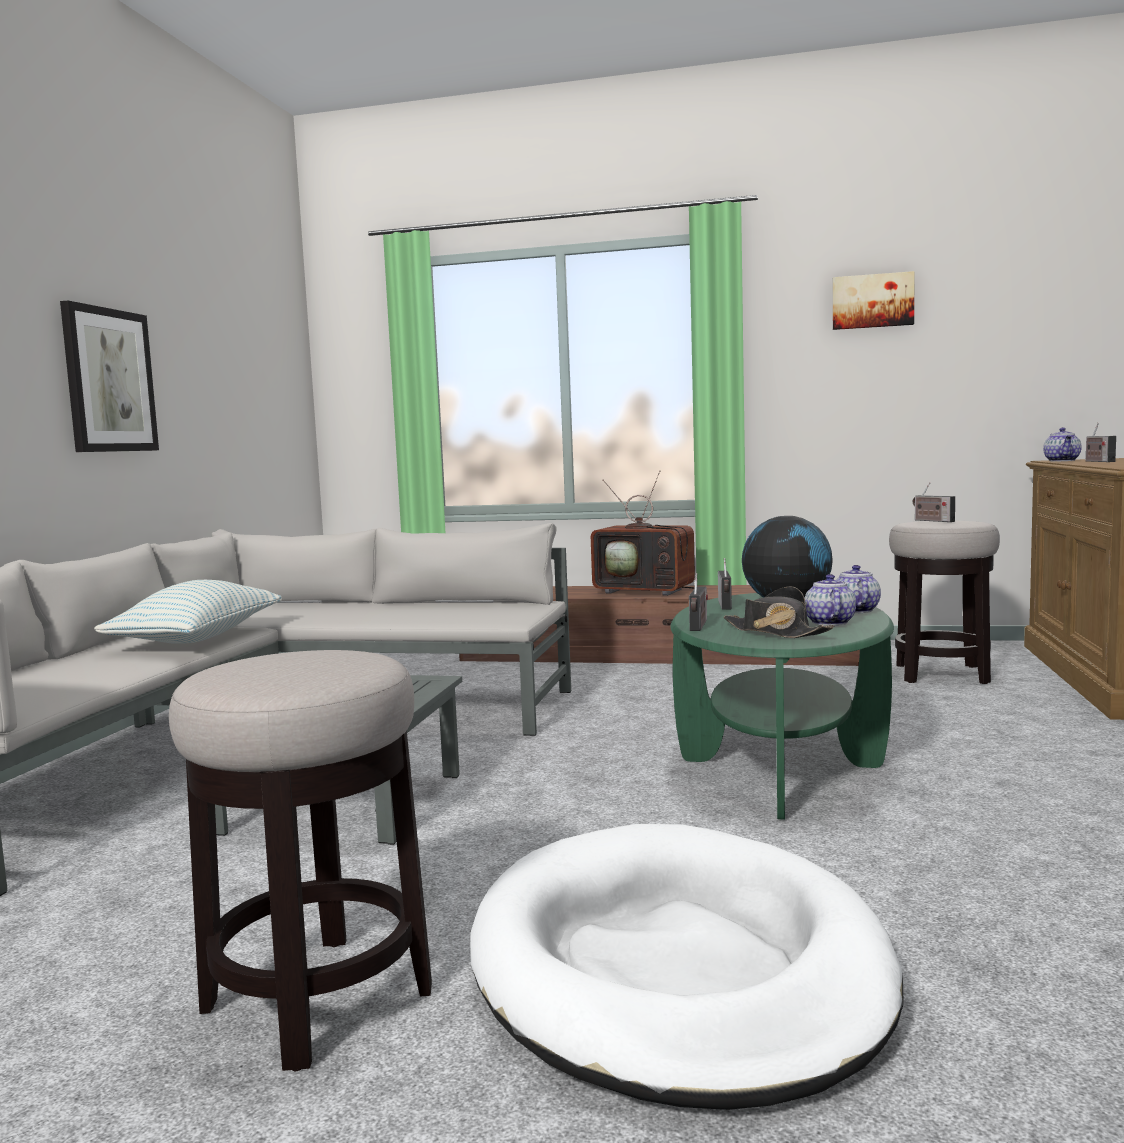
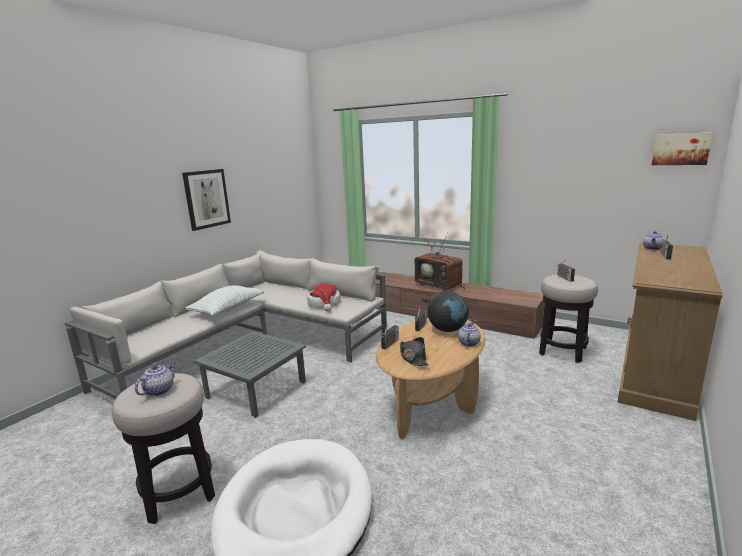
camera: 20 degrees right, 10 degrees up
green coffee table [670,593,894,820] -> brown coffee table [376,318,485,439]
teapot [805,574,856,626] -> teapot moved to [135,361,176,396]
picture [833,271,915,330] -> picture moved to [652,133,712,165]
none -> hat [307,283,341,312]

